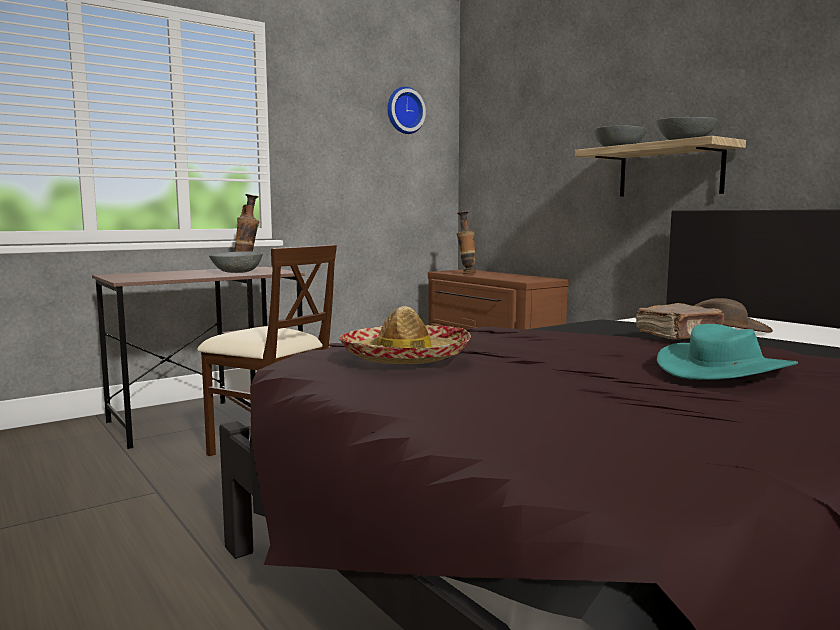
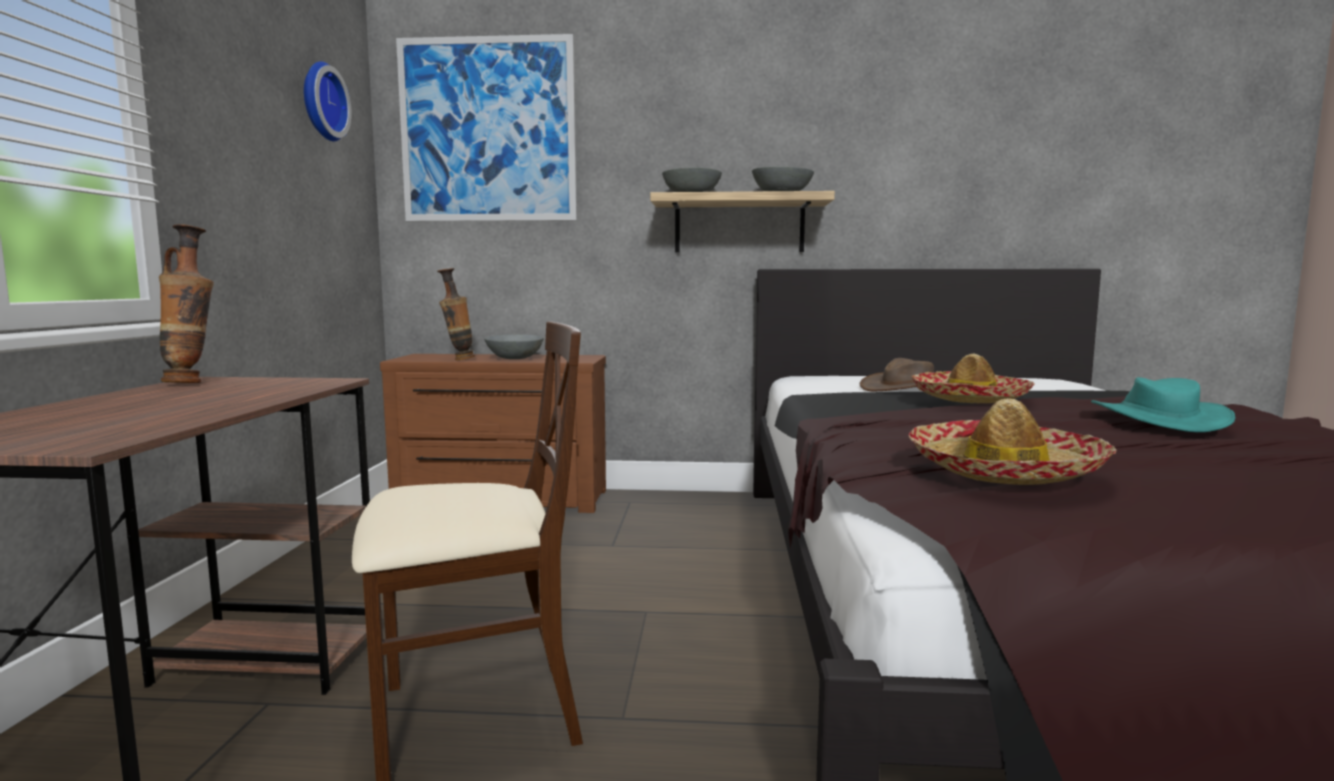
camera: 50 degrees left, 0 degrees up
grey bowl [209,251,263,273] -> grey bowl moved to [484,334,544,359]
brown book [636,303,725,339] -> hat [911,354,1035,403]
none -> picture [396,34,577,221]

